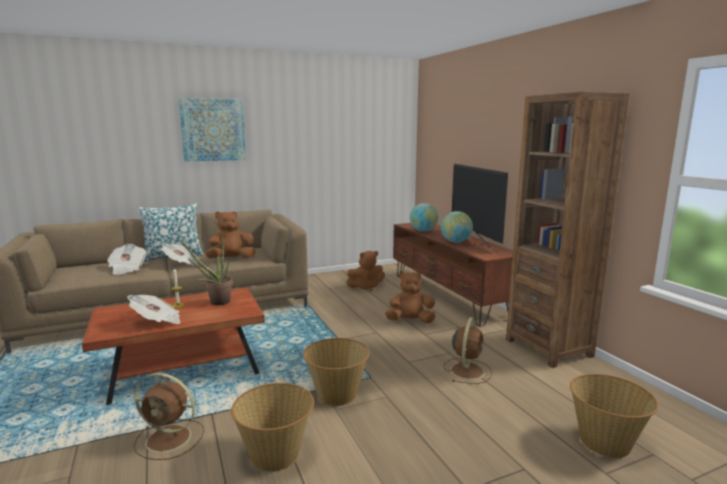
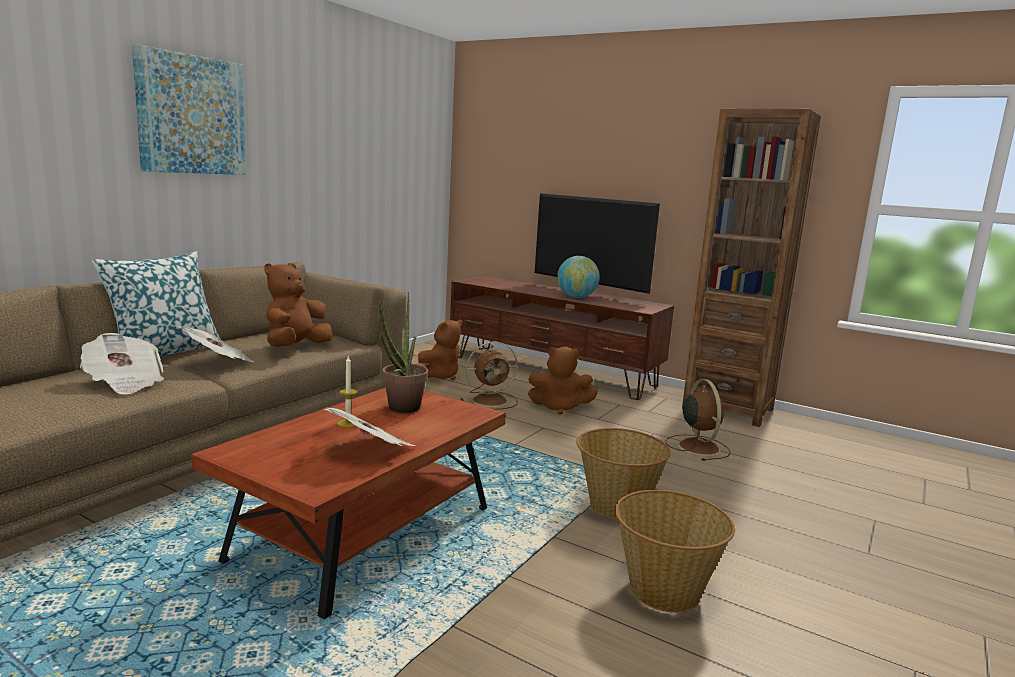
camera: 35 degrees left, 0 degrees up
brown fan [133,373,204,460] -> brown fan moved to [460,341,518,410]
brown plush toy [385,271,436,323] -> brown plush toy turned 135 degrees counterclockwise [528,347,598,415]
globe [410,203,438,232] -> none
basket [570,374,659,458] -> none

